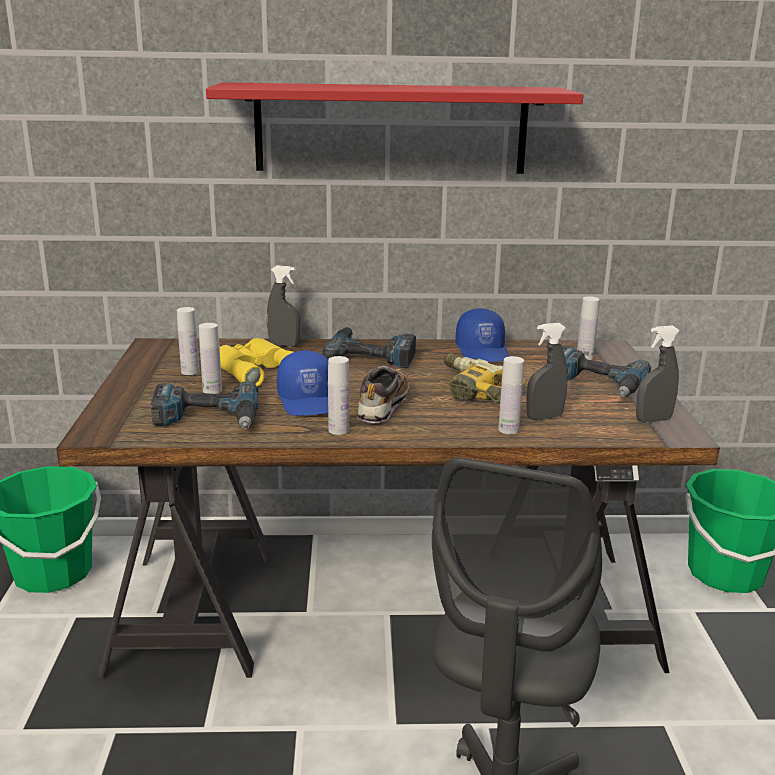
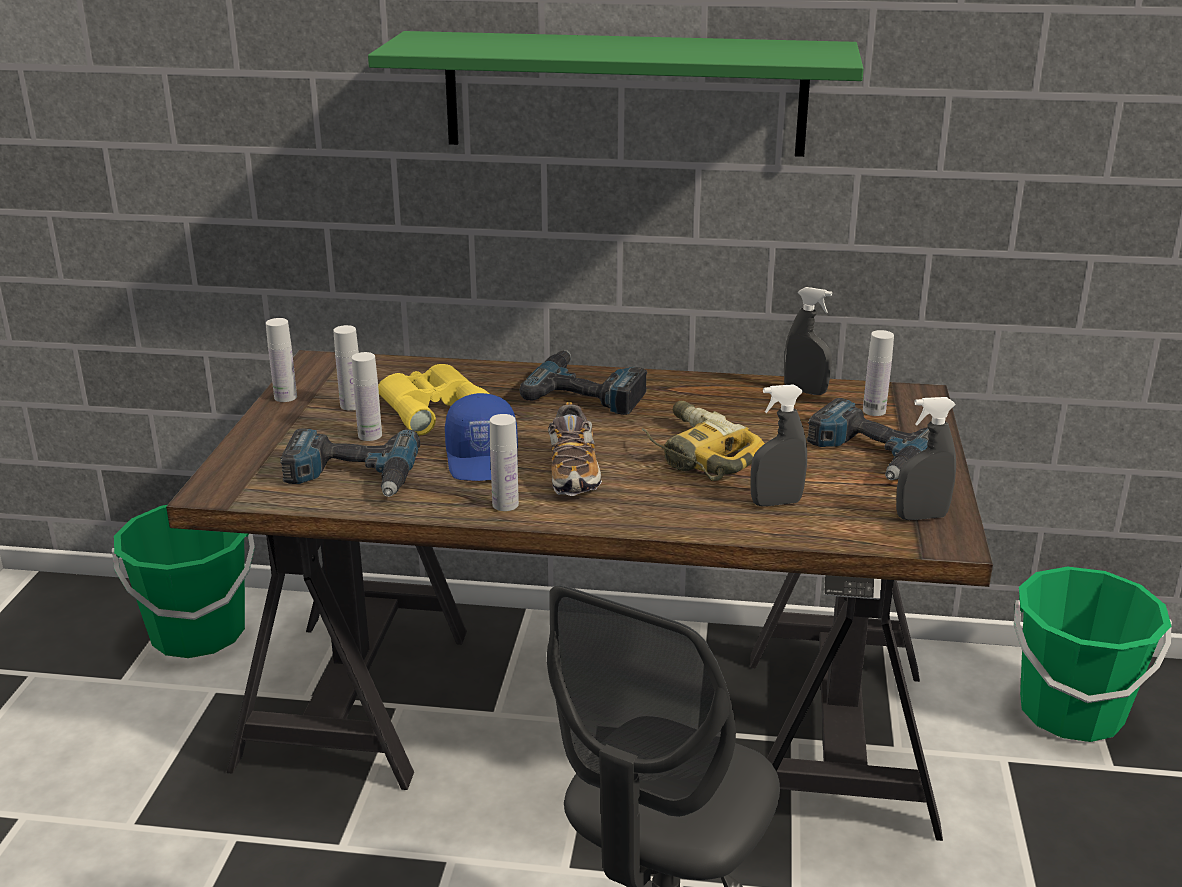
camera: 10 degrees right, 5 degrees up
red shelf [206,82,583,174] -> green shelf [368,31,864,157]
grey spray bottle [267,265,301,347] -> grey spray bottle moved to [784,287,832,395]
shoe [358,366,409,423] -> shoe turned 150 degrees clockwise [548,402,602,496]
blue cap [455,308,509,362] -> none
white bottle [498,356,524,434] -> white bottle moved to [266,318,297,402]

